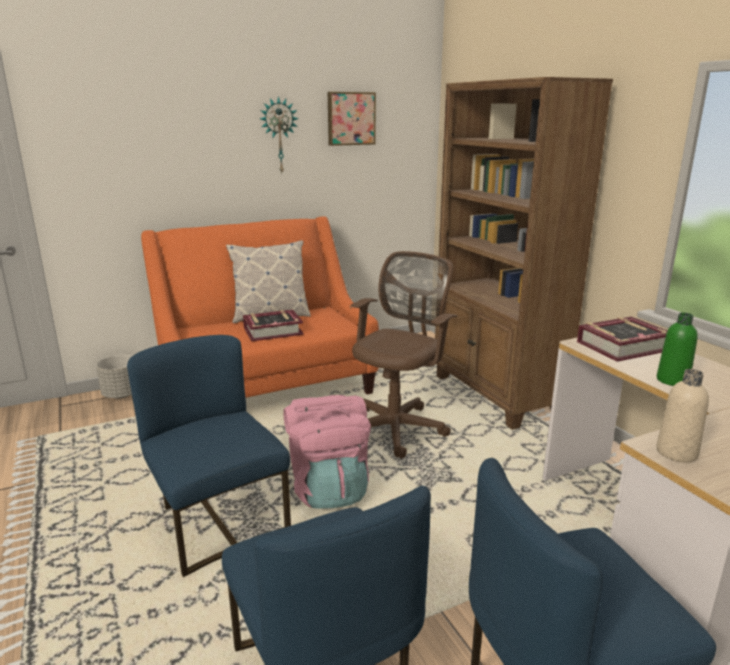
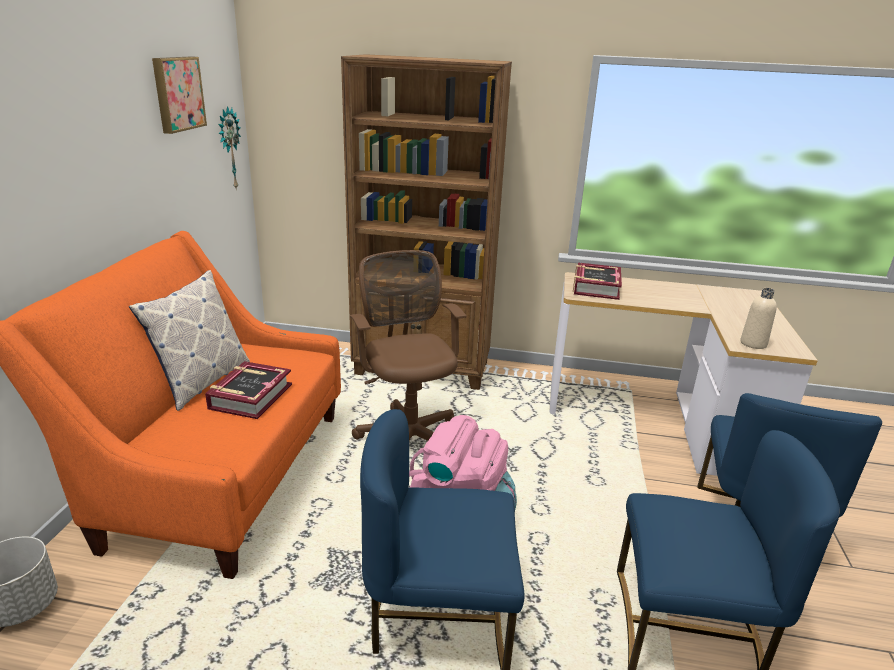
camera: 55 degrees left, 5 degrees up
wall clock [260,96,299,173] -> wall clock moved to [218,106,241,190]
green bottle [657,313,698,386] -> none

